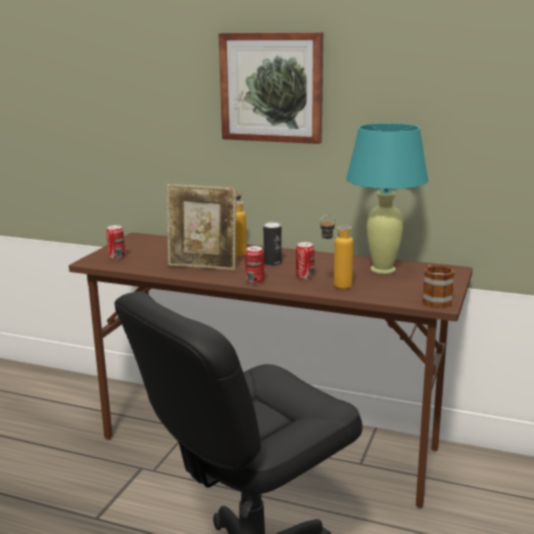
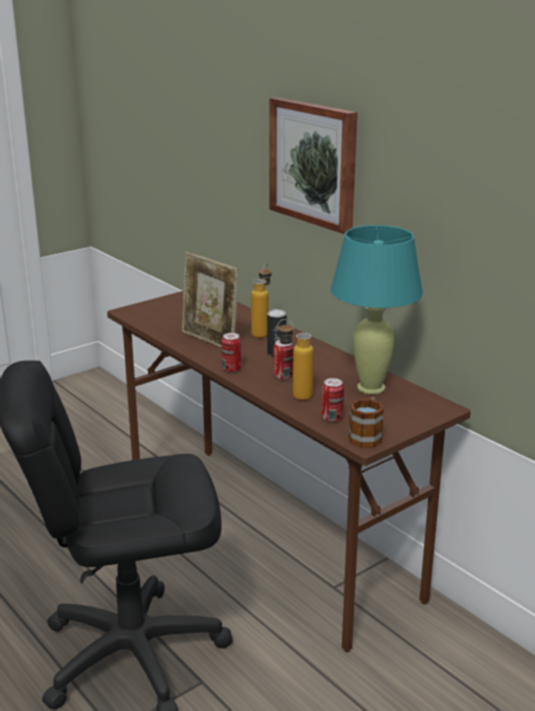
camera: 30 degrees right, 5 degrees up
can [106,225,125,260] -> can moved to [322,378,344,422]

